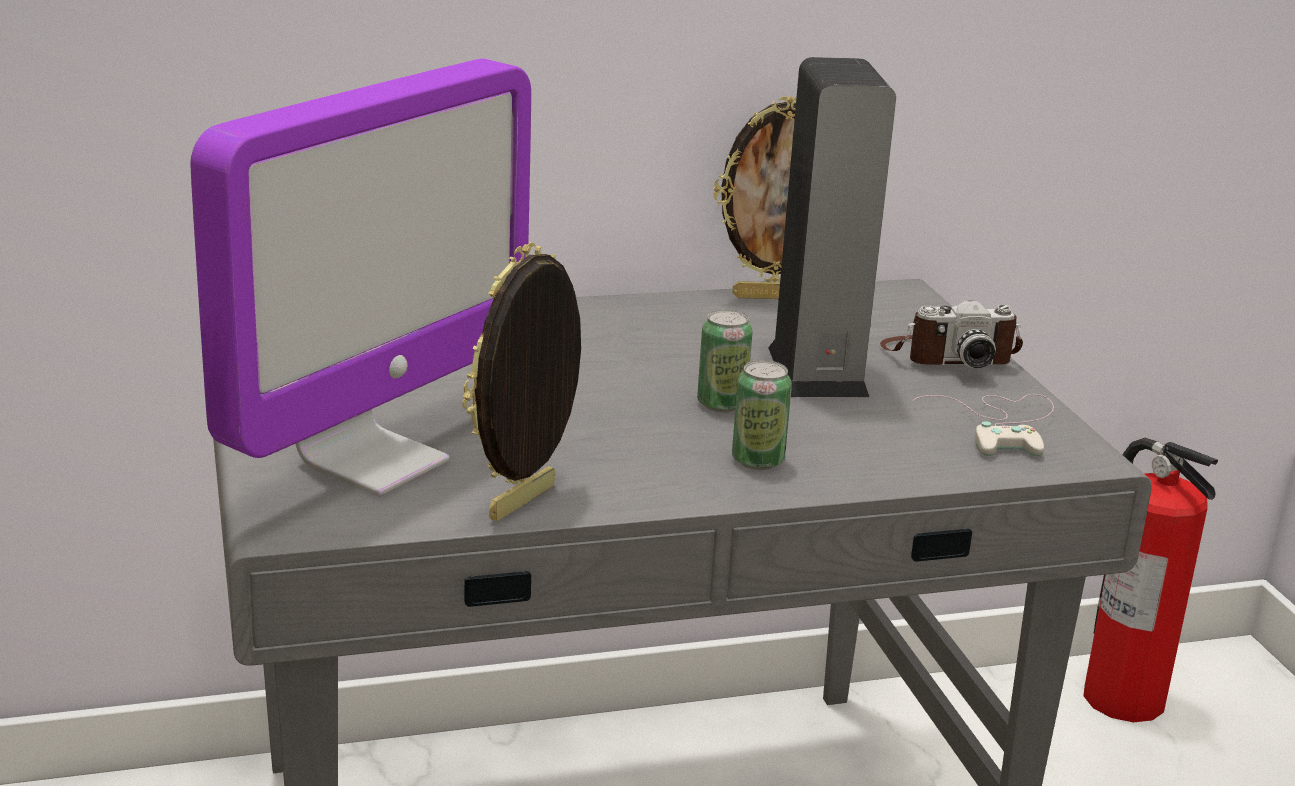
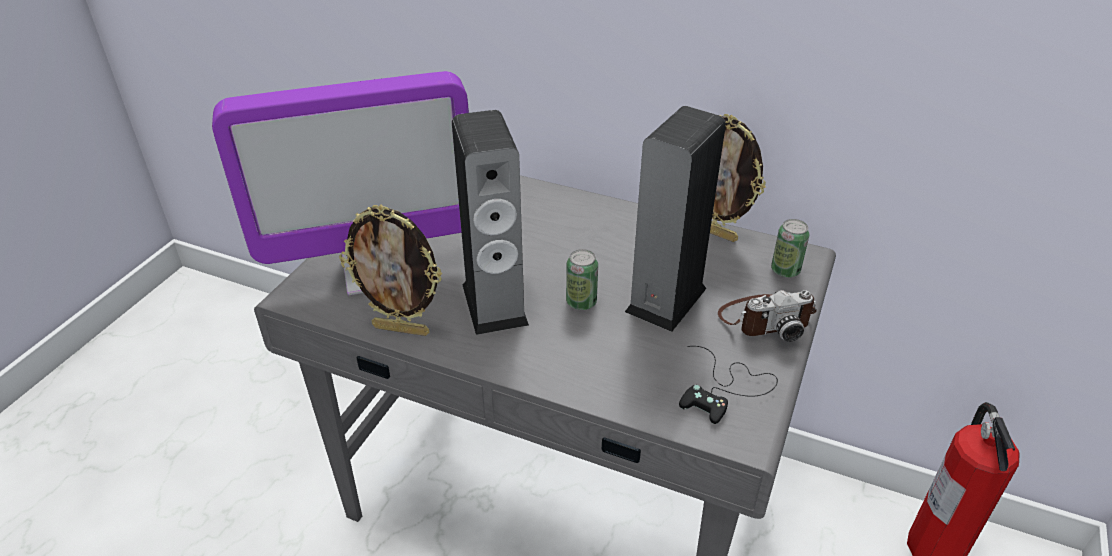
camera: 40 degrees right, 15 degrees up
picture frame [462,242,581,521] -> picture frame turned 150 degrees counterclockwise [339,205,442,336]
can [732,360,792,470] -> can moved to [771,219,810,278]
camera [880,300,1023,368] -> camera turned 45 degrees counterclockwise [718,290,817,342]
white game controller [913,394,1054,456] -> black game controller [679,346,778,424]
none -> speaker [452,110,529,335]

